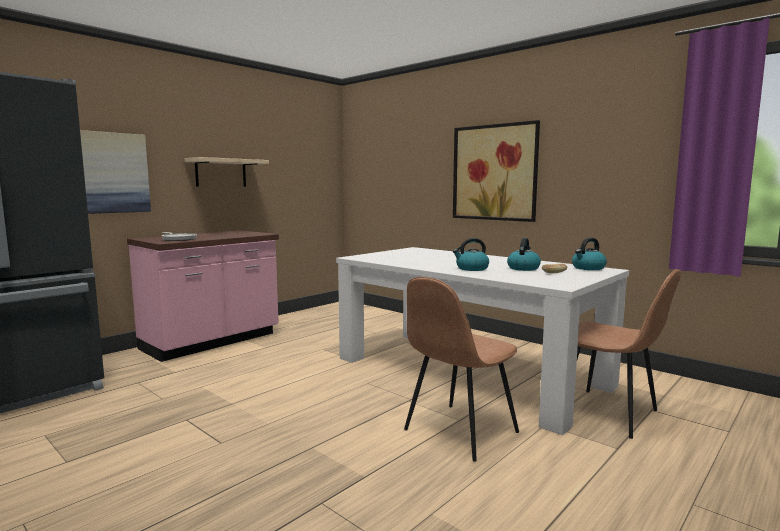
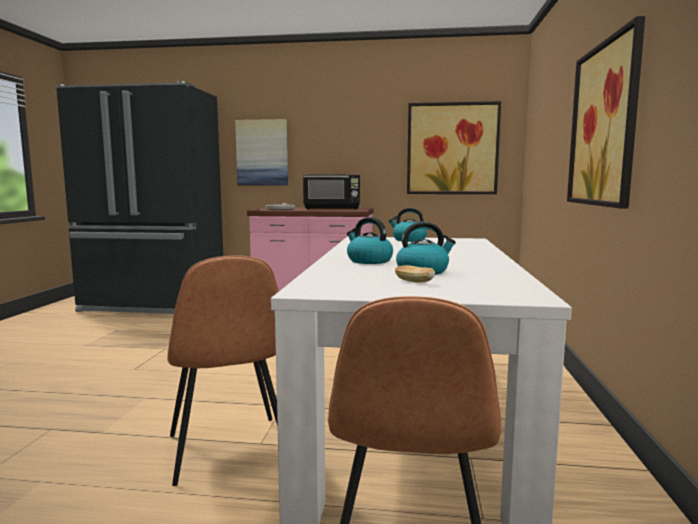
camera: 55 degrees right, 0 degrees up
beige shelf [185,157,269,187] -> none
brown chair [404,277,519,462] -> brown chair turned 120 degrees counterclockwise [167,256,279,486]
kettle [572,238,607,270] -> kettle moved to [389,208,427,242]
none -> black microwave [303,174,360,209]
none -> picture [407,101,501,194]

